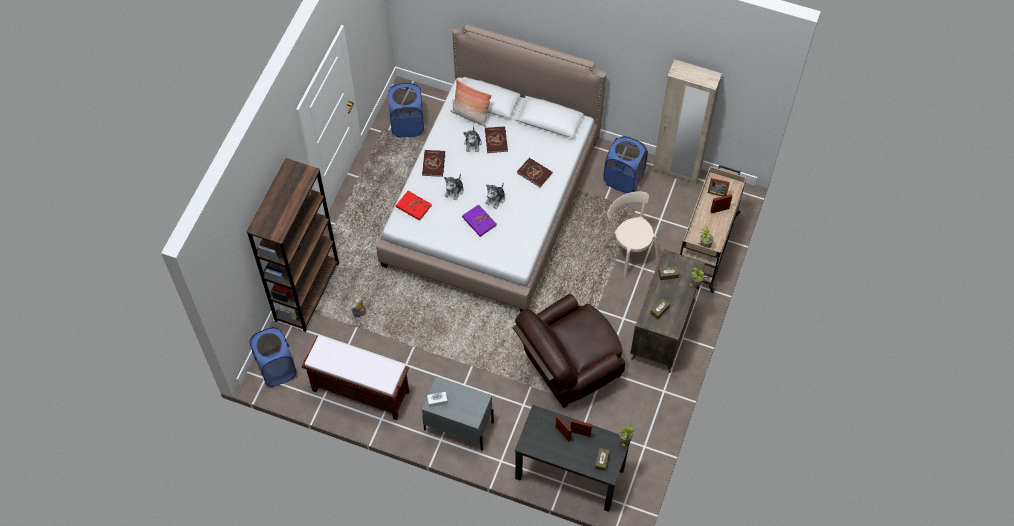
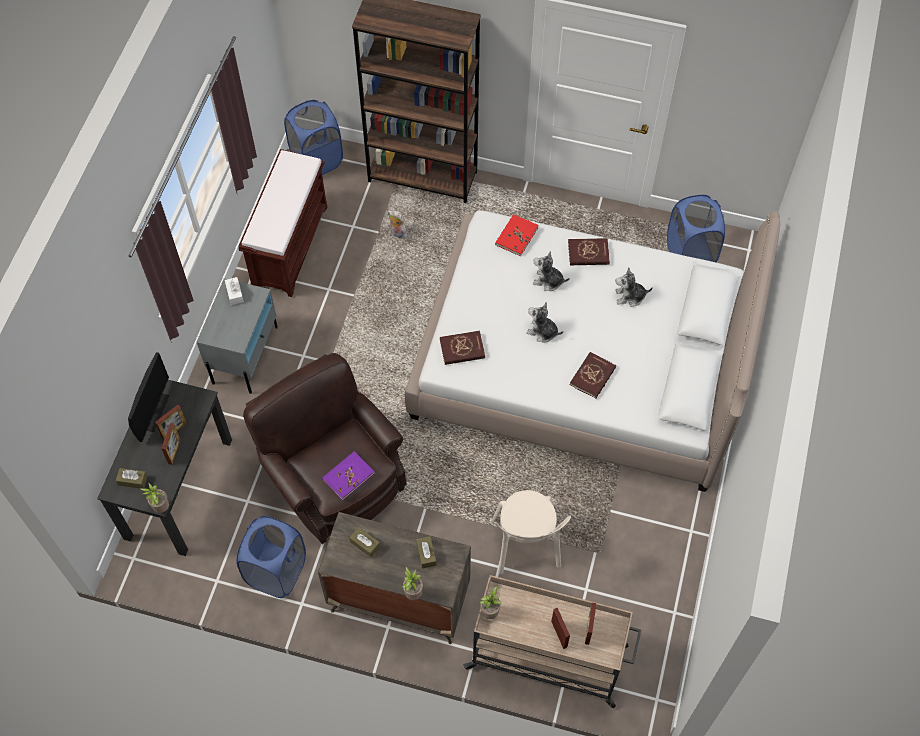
camera: 85 degrees right, 0 degrees up
pillow [451,79,492,127] -> none
purple book [462,204,497,237] -> purple book moved to [322,451,375,500]
red book [485,126,508,153] -> red book moved to [440,331,485,365]
beige chair [602,192,659,277] -> beige chair turned 120 degrees clockwise [492,490,571,574]
blue laundry basket [603,136,648,193] -> blue laundry basket moved to [237,516,306,598]
beige wardrobe [652,59,722,185] -> none
none -> monitor [128,352,169,442]

